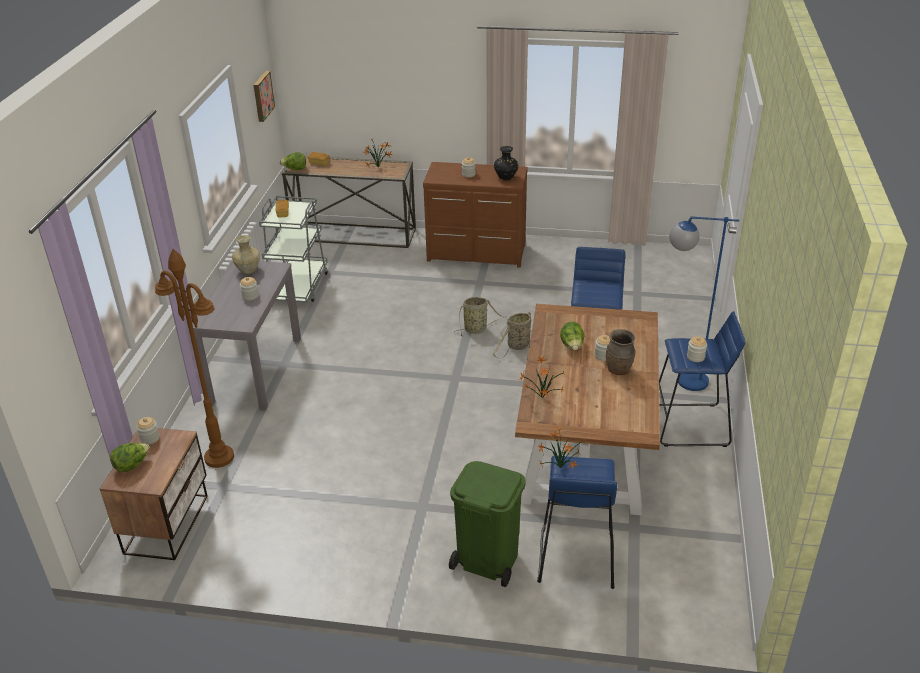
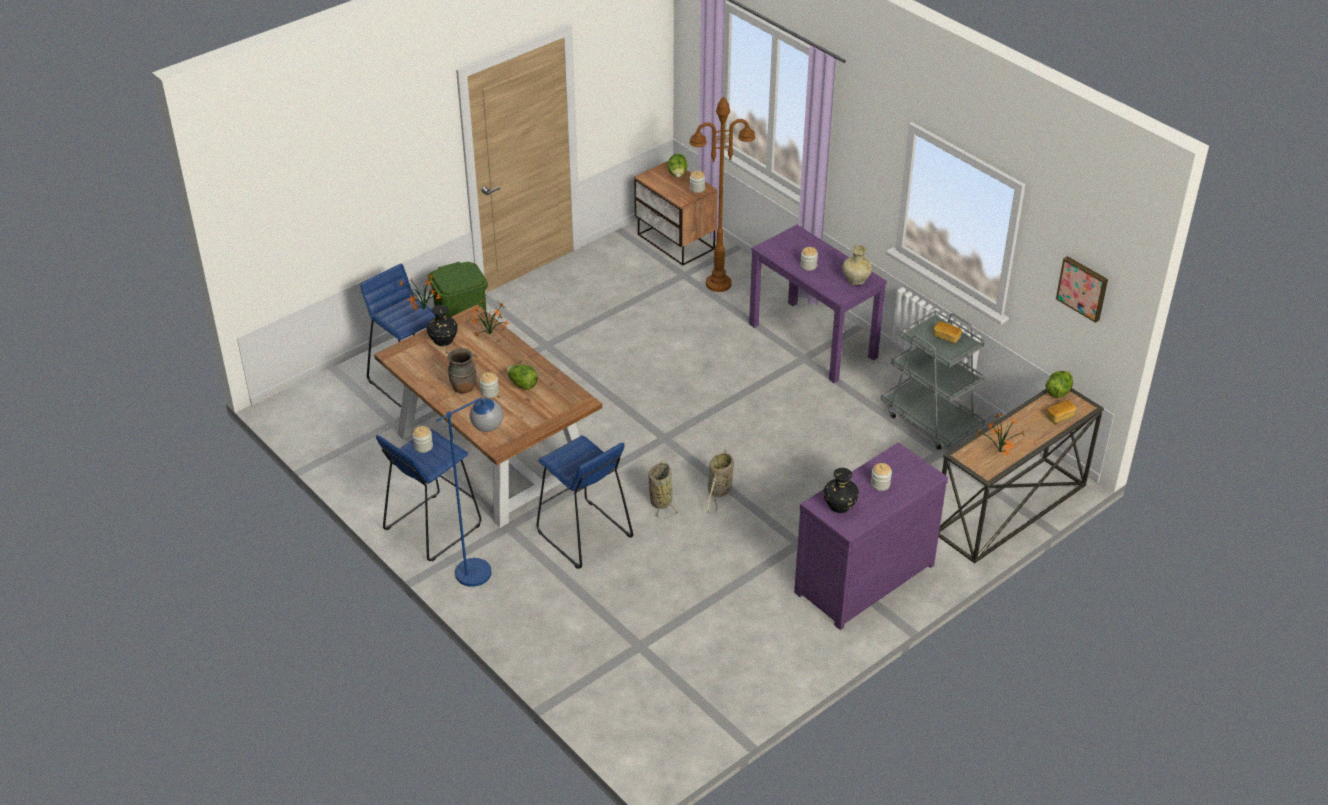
camera: 130 degrees right, 5 degrees up
grey console table [192,261,301,411] -> purple console table [749,225,887,383]
brown dresser [423,162,528,268] -> purple dresser [794,442,948,630]
none -> black vase [427,305,458,346]

